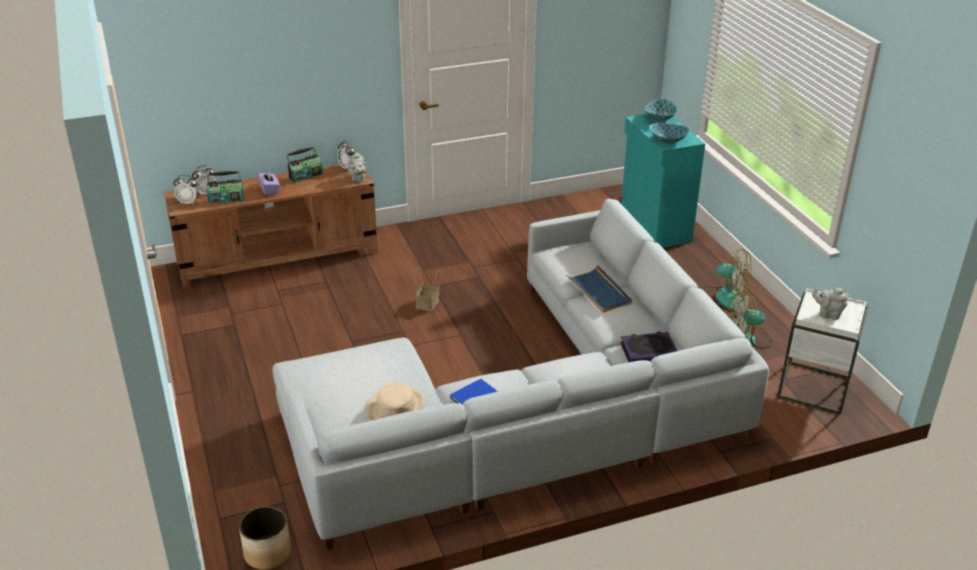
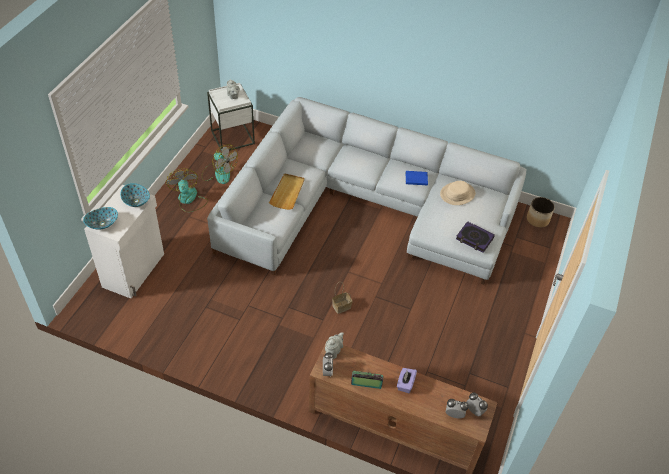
camera: 140 degrees left, 15 degrees up
radio [207,171,244,204] -> none
blue tray [566,265,632,313] -> beige tray [269,173,305,210]
turquoise cabinet [619,114,705,248] -> white cabinet [84,185,164,298]
book [620,332,677,362] -> book moved to [456,221,495,253]

